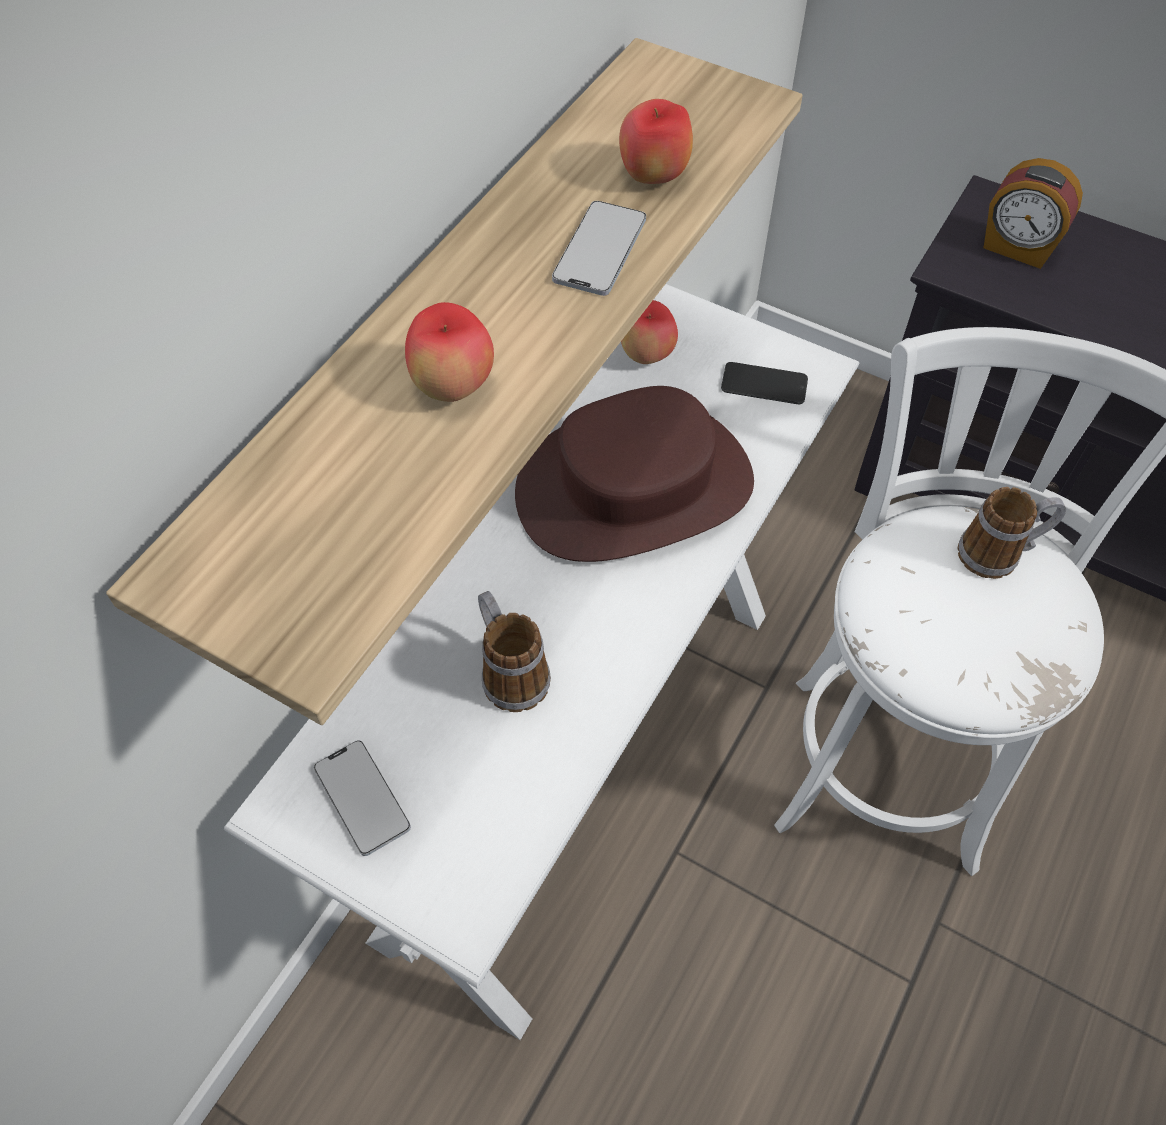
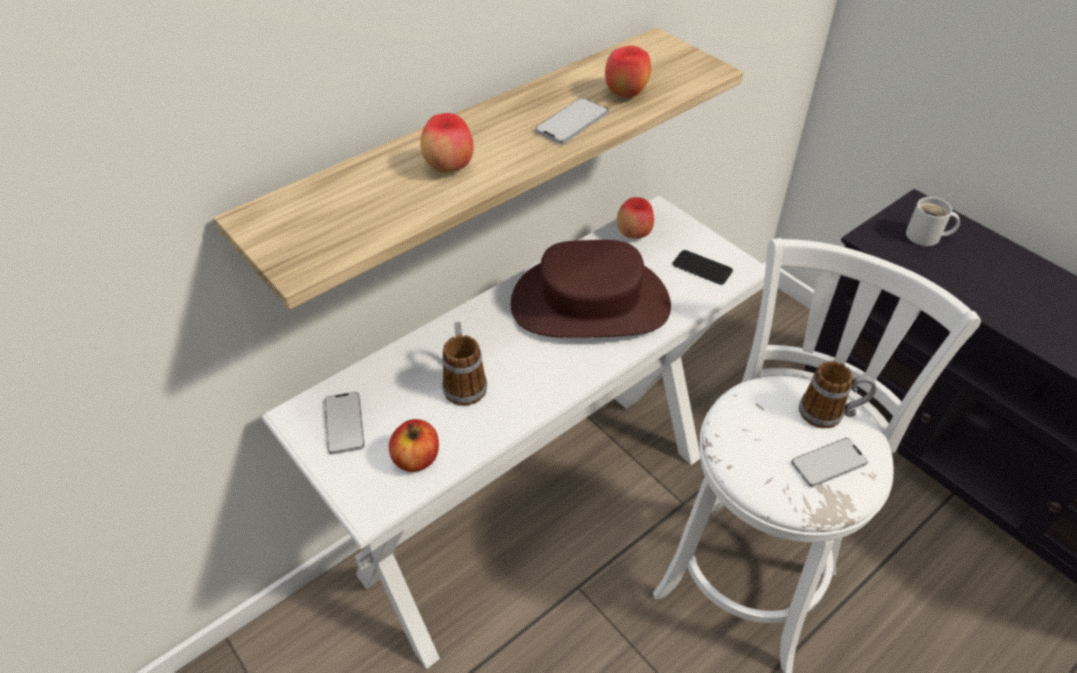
camera: 20 degrees right, 10 degrees down
alarm clock [984,158,1083,269] -> white mug [906,197,960,246]
none -> apple [389,419,439,472]
none -> phone [791,438,868,487]

